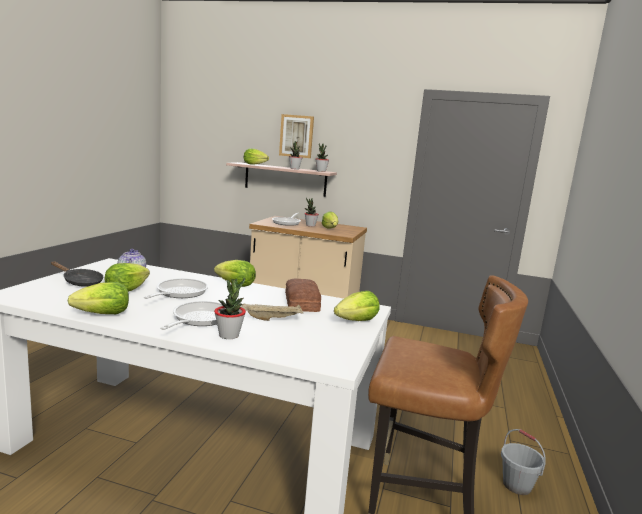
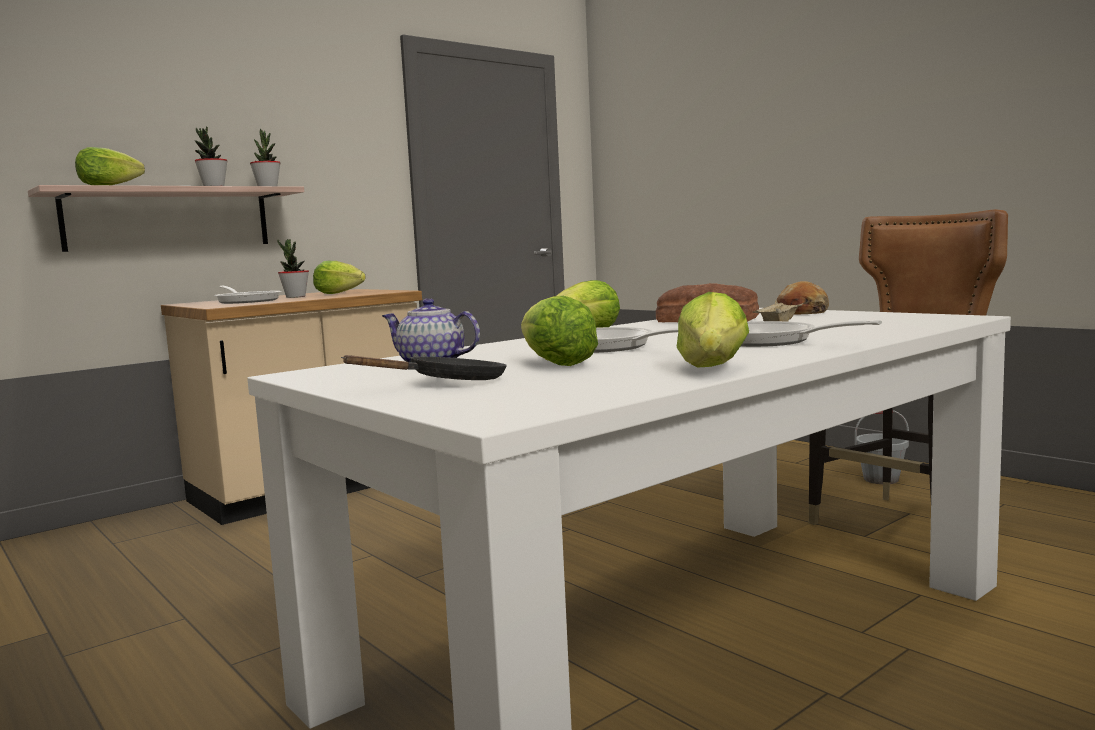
camera: 55 degrees left, 5 degrees down
potted plant [214,278,246,339] -> none
picture [279,114,314,158] -> none
lettuce [334,291,380,321] -> bread [777,281,829,315]

